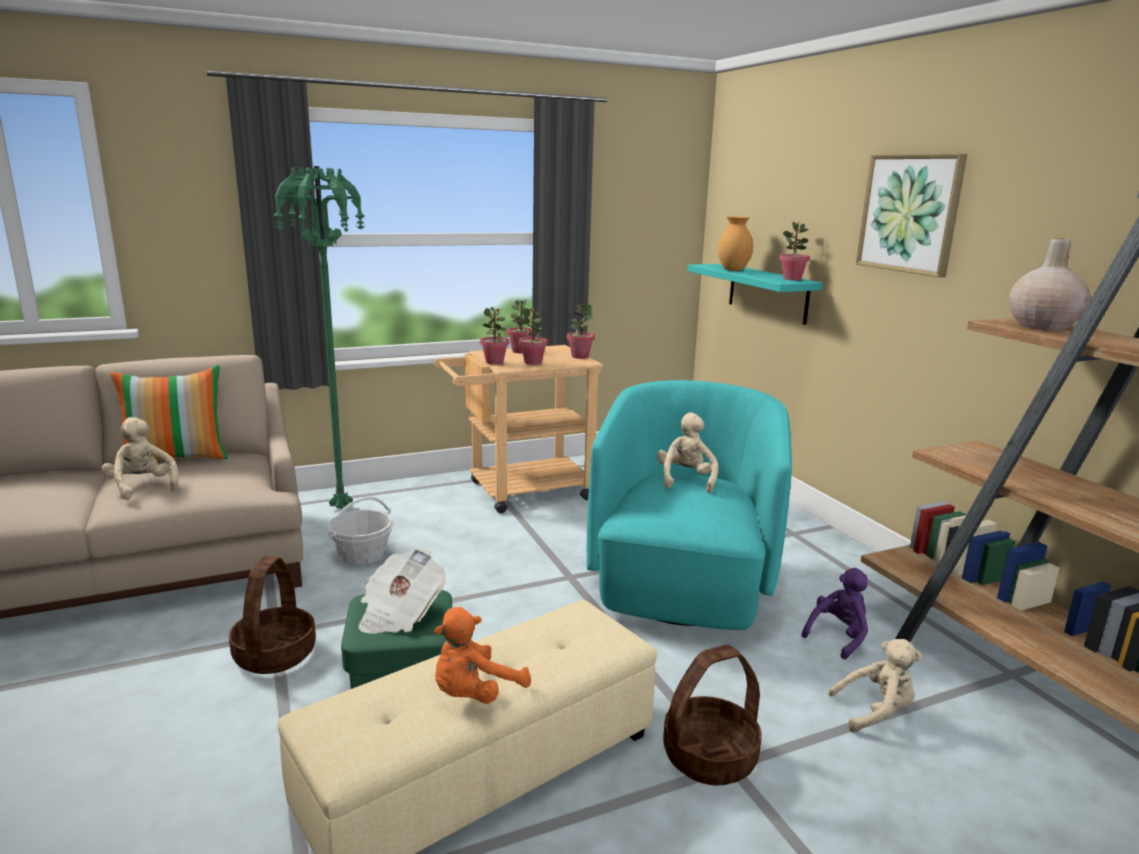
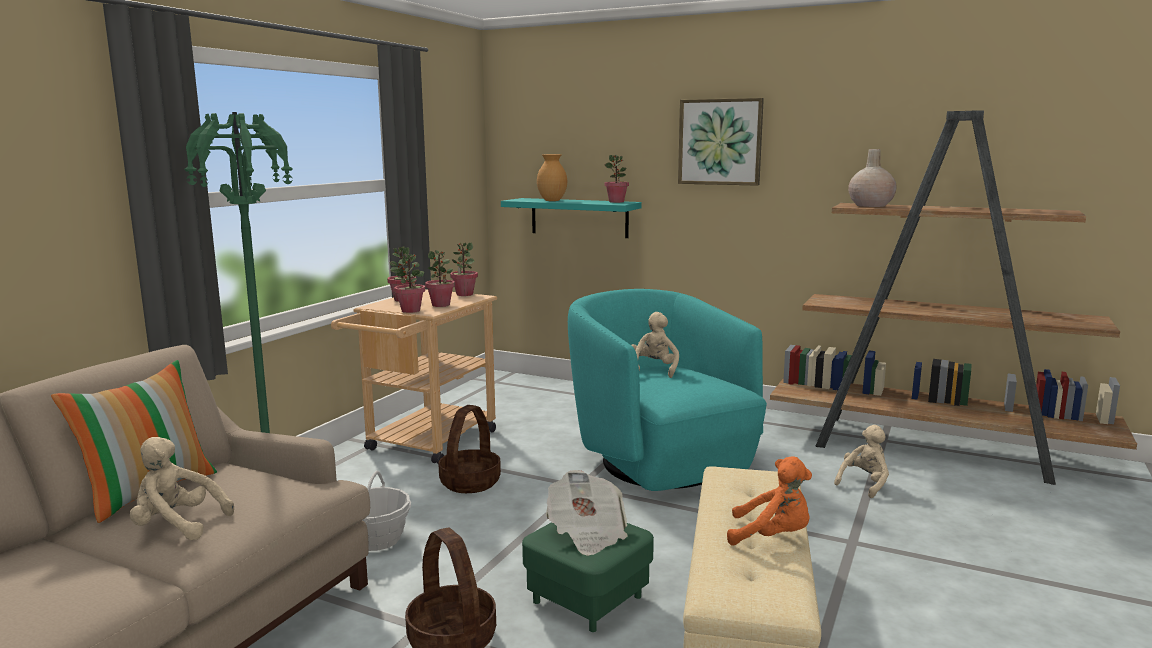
camera: 40 degrees left, 5 degrees down
orange plush toy [434,607,531,704] -> orange plush toy turned 75 degrees counterclockwise [727,457,812,546]
beige plush toy [657,412,718,493] -> beige plush toy turned 45 degrees clockwise [631,312,679,378]
basket [663,645,762,786] -> basket moved to [438,405,501,493]
purple plush toy [801,568,868,659] -> none

